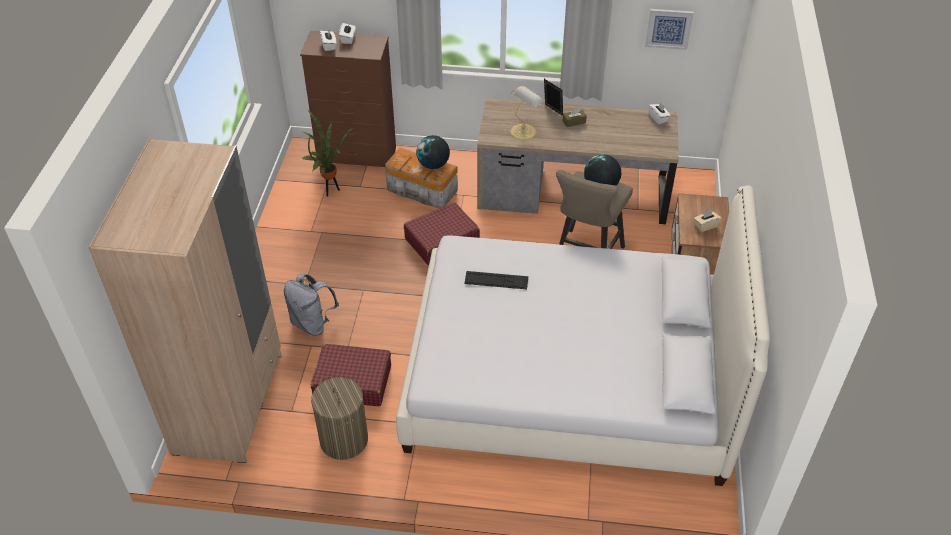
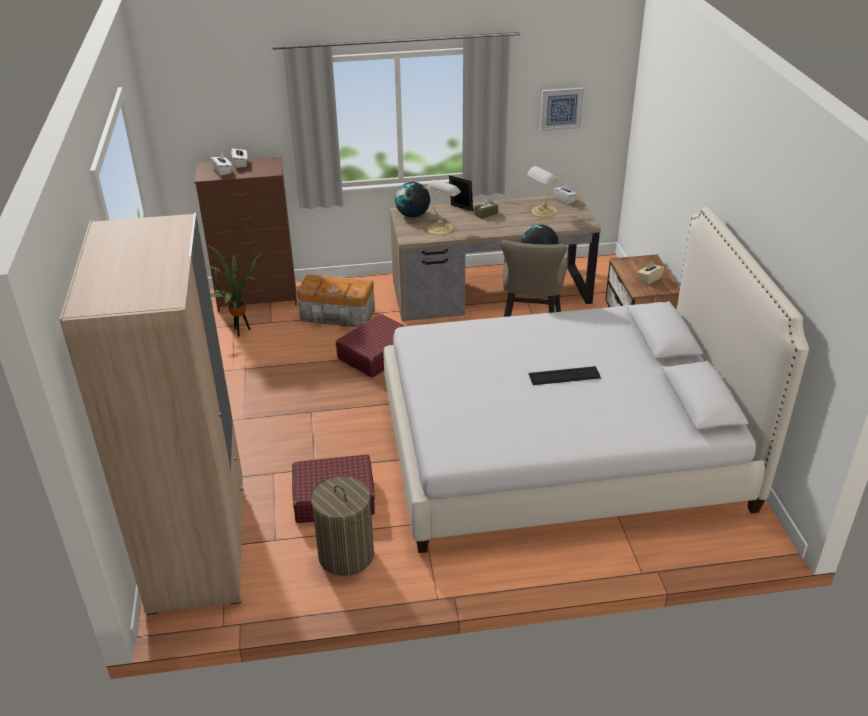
camera: 15 degrees left, 10 degrees down
grey backpack [284,274,339,336] -> none
globe [416,135,450,169] -> globe moved to [395,182,430,218]
keyboard [464,271,528,289] -> keyboard moved to [529,366,601,385]
none -> table lamp [527,166,561,218]

